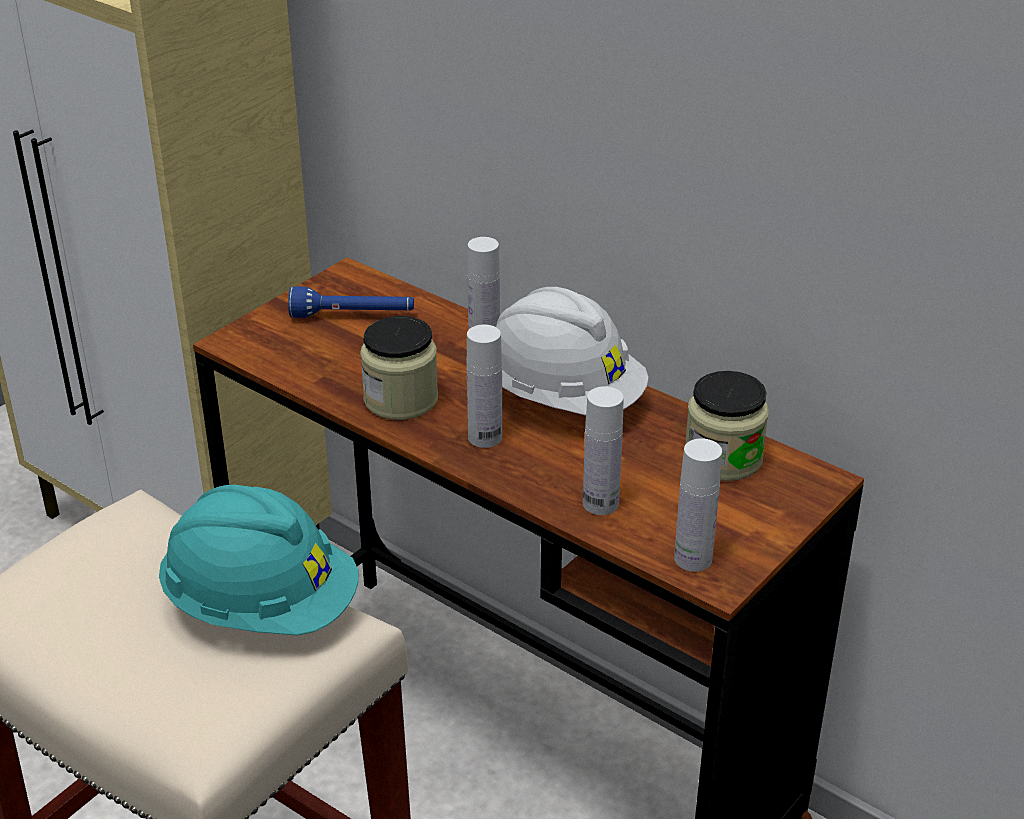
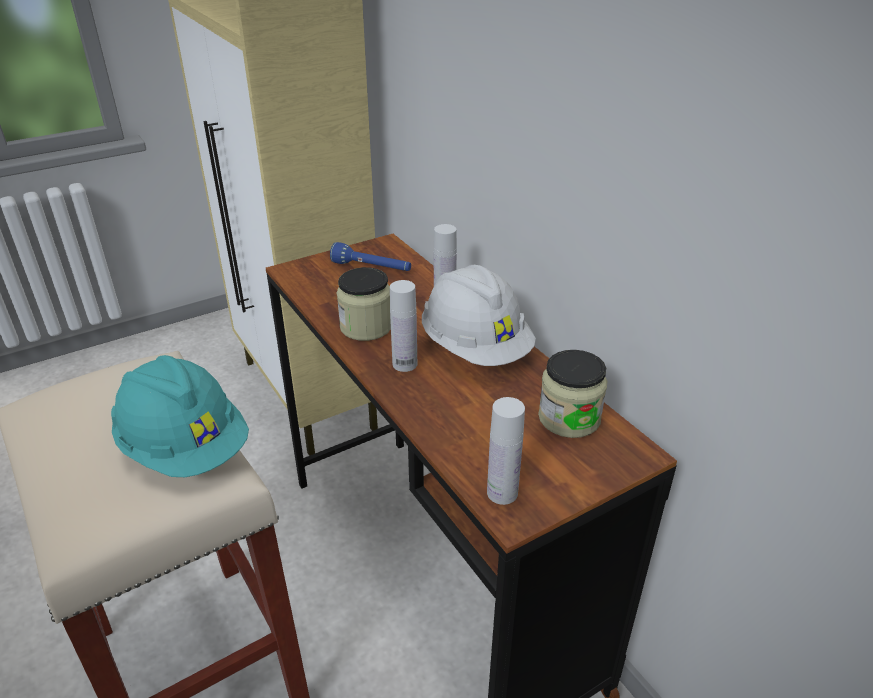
camera: 20 degrees right, 0 degrees up
white bottle [583,386,624,515] -> none

